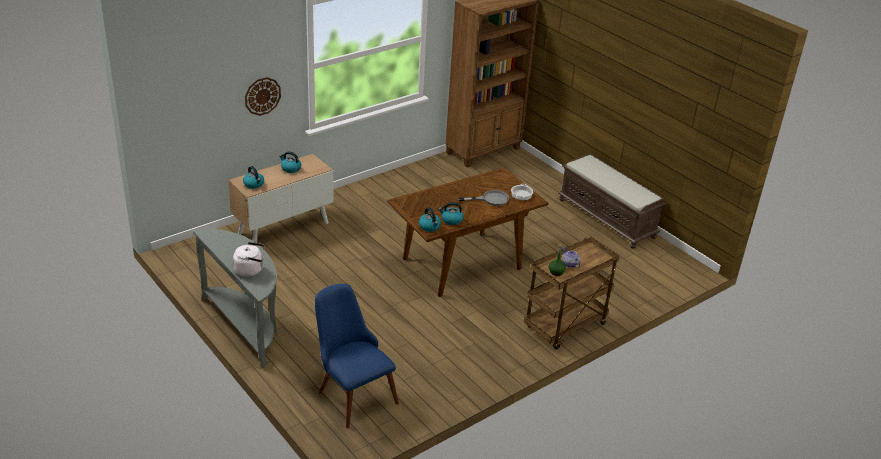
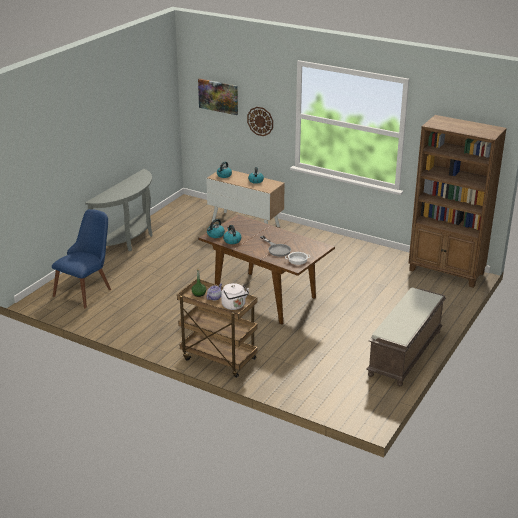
camera: 70 degrees right, 5 degrees down
white kettle [233,242,265,277] -> white kettle moved to [221,283,249,310]
none -> picture [198,78,238,115]

